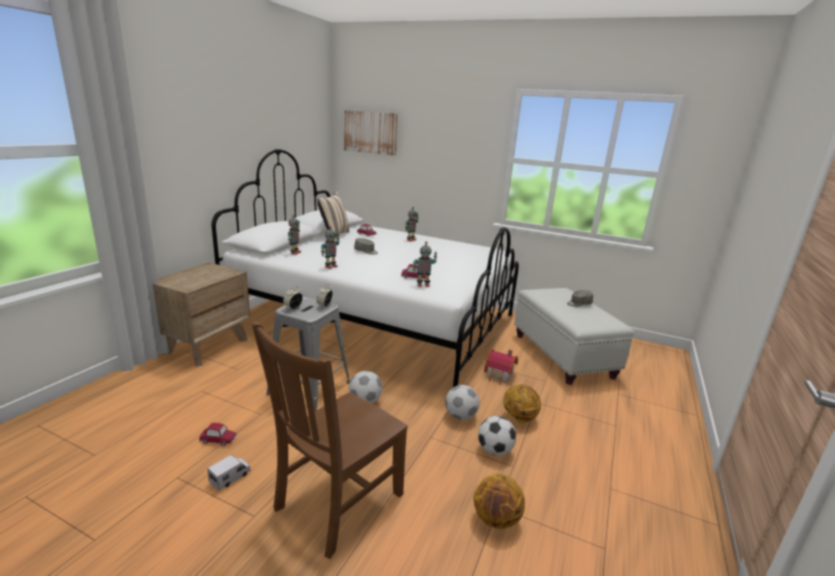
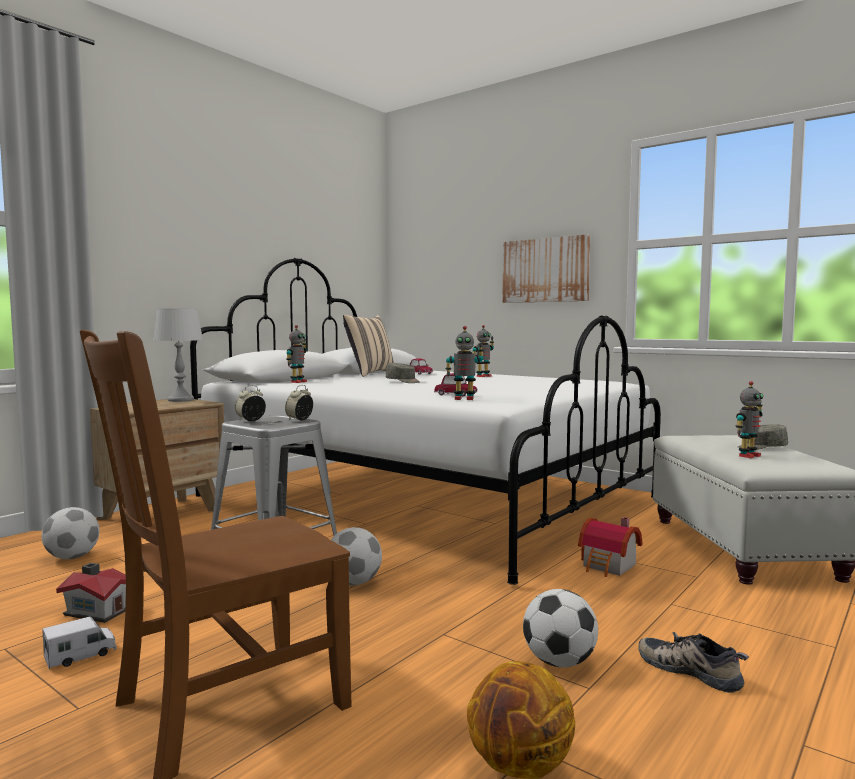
camera: 15 degrees right, 15 degrees down
toy car [199,423,237,446] -> toy house [56,563,126,623]
toy robot [321,226,340,269] -> toy robot moved to [736,381,763,458]
picture [344,110,398,156] -> picture moved to [502,234,590,303]
football [445,385,480,420] -> football moved to [42,507,99,559]
basketball [503,384,541,423] -> none
none -> grey table lamp [154,309,203,402]
none -> shoe [638,632,749,693]

